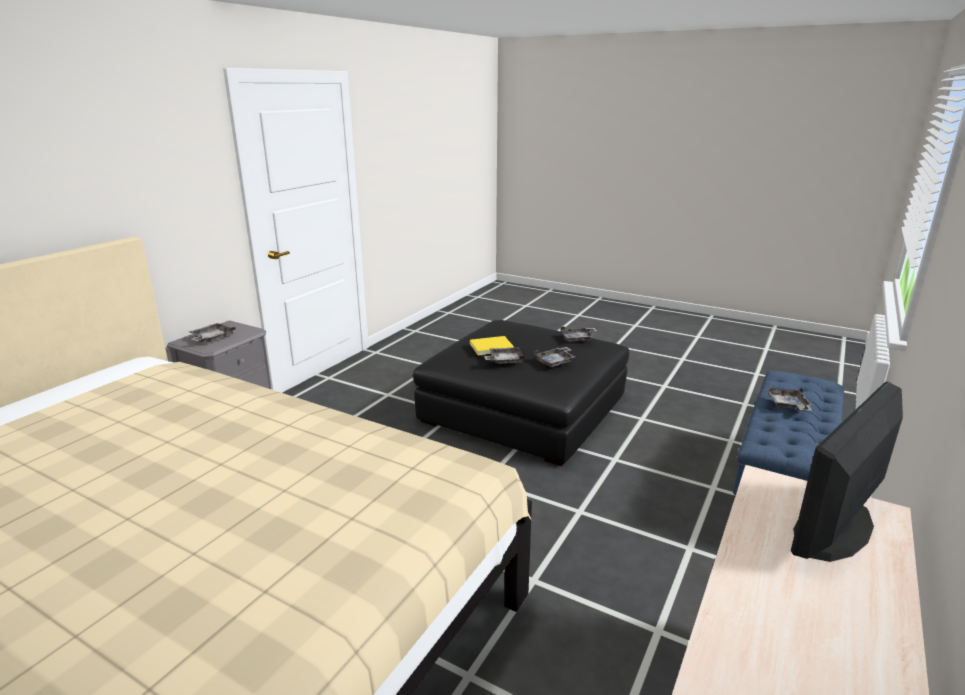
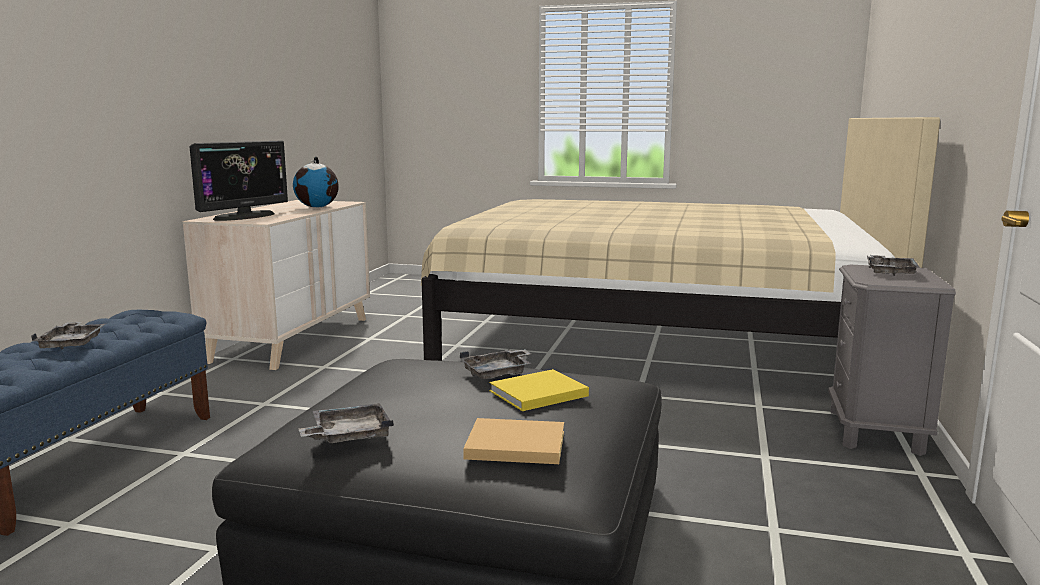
camera: 165 degrees right, 10 degrees down
grey tray [534,347,575,367] -> none
none -> globe [293,157,339,208]
none -> beige book [463,418,564,464]

